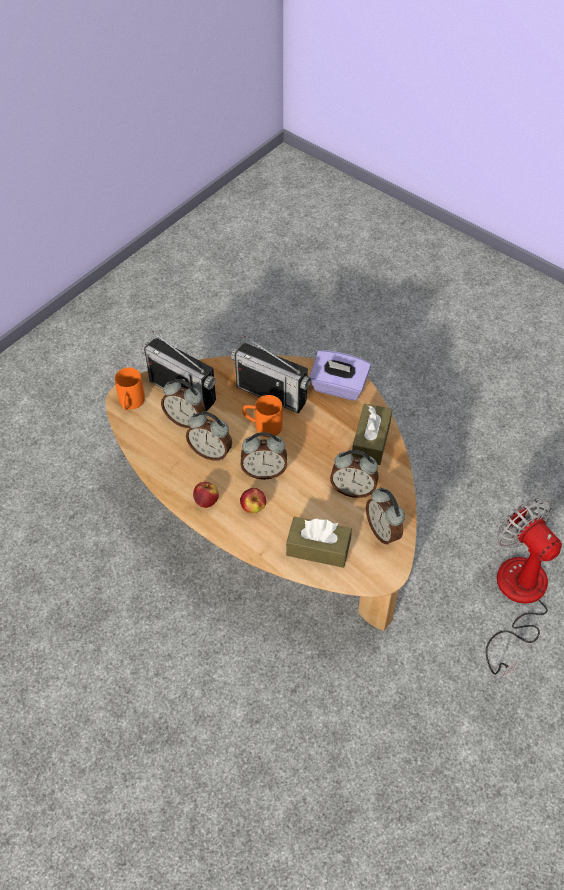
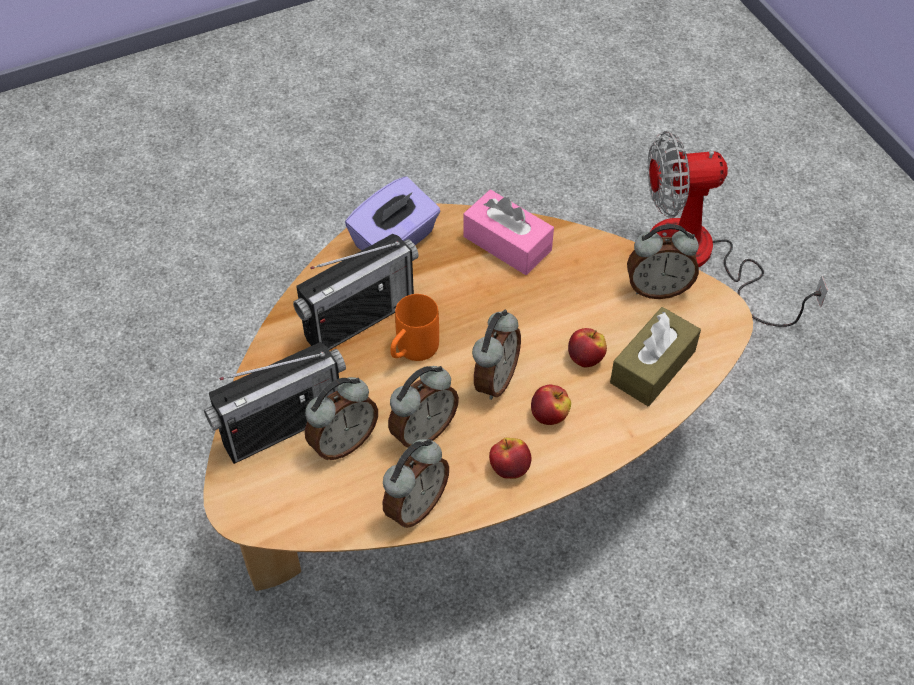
camera: 65 degrees left, 0 degrees up
orange mug [115,368,145,410] -> none
alarm clock [330,450,379,498] -> alarm clock moved to [383,439,449,528]
brown tissue box [352,403,392,465] -> pink tissue box [463,190,554,275]
none -> apple [568,328,607,367]

